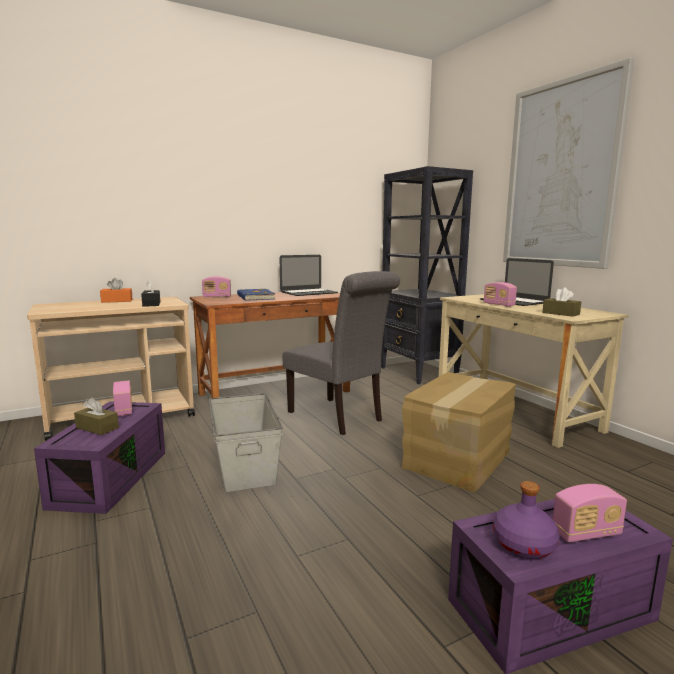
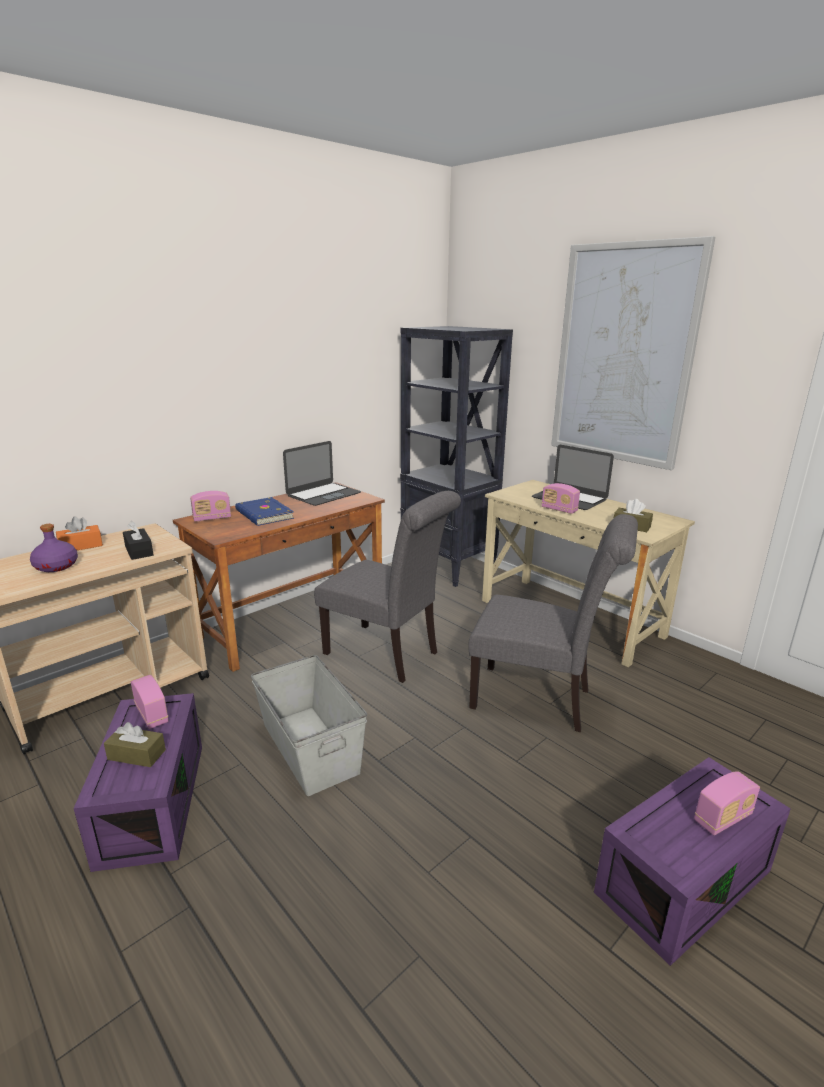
camera: 15 degrees left, 10 degrees up
cardboard box [402,372,516,492] -> grey chair [468,514,638,732]
purple bottle [493,481,560,558] -> purple bottle moved to [30,524,78,572]

